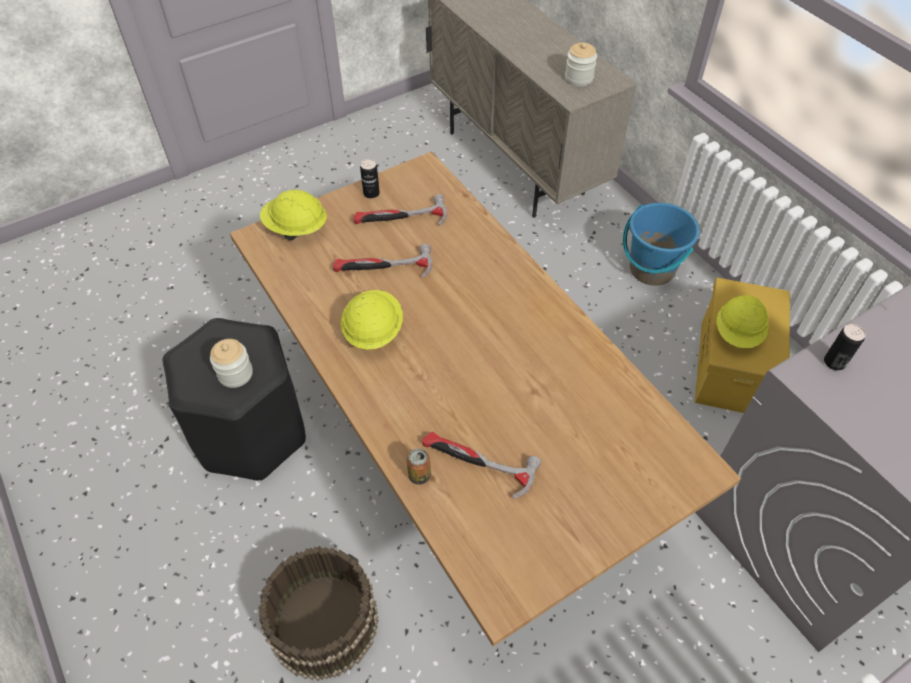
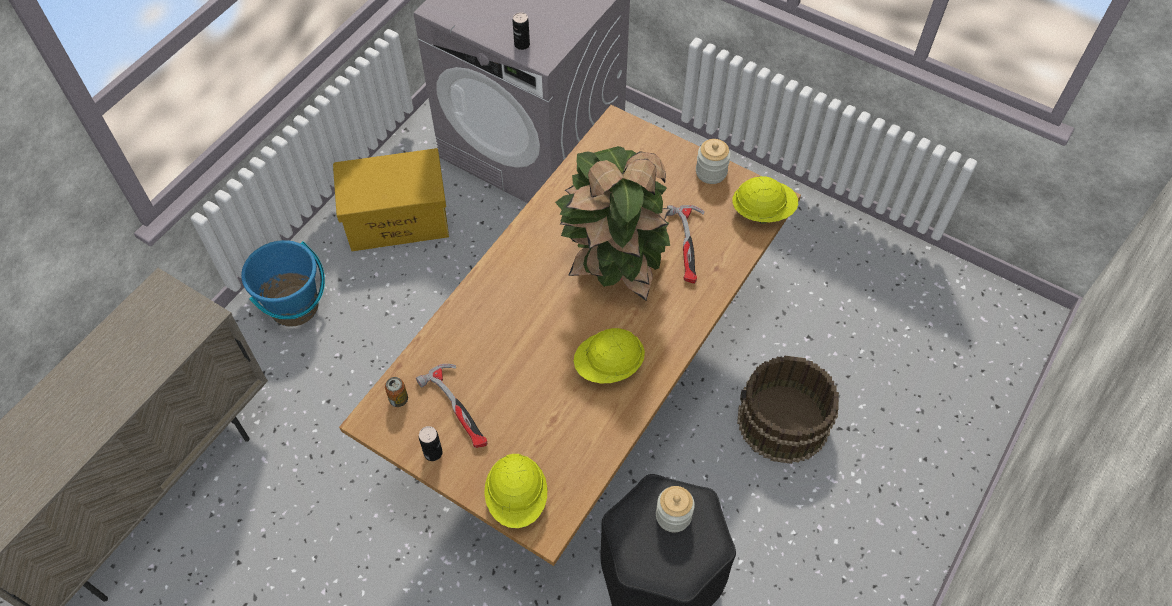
camera: 115 degrees left, 5 degrees up
hammer [333,244,432,278] -> none
can [407,448,431,485] -> can moved to [385,377,408,407]
jar [565,42,597,86] -> jar moved to [696,139,731,184]
yellow hard hat [716,295,769,348] -> yellow hard hat moved to [732,176,798,224]
none -> potted plant [555,146,671,301]

